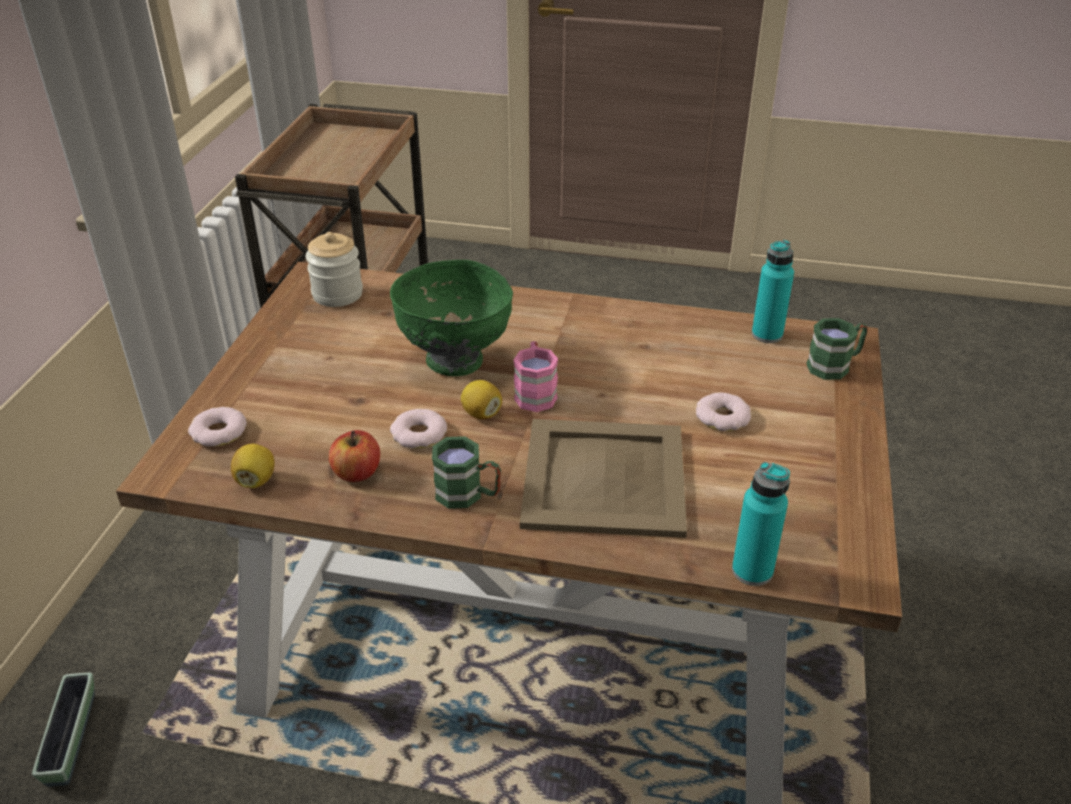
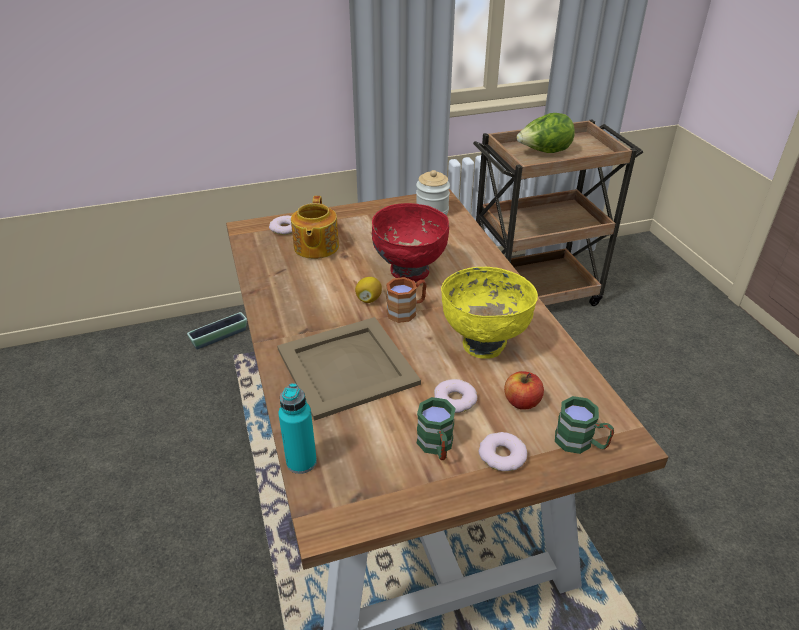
camera: 60 degrees right, 0 degrees up
lemon [231,444,275,488] -> none
apple [329,430,380,482] -> apple moved to [504,371,544,410]
green bowl [390,260,513,376] -> red bowl [372,203,449,282]
donut [390,409,447,449] -> donut moved to [479,432,527,471]
green mug [432,436,501,509] -> green mug moved to [417,397,456,460]
pink mug [514,341,558,412] -> brown mug [386,277,426,323]
turquoise bottle [752,240,794,343] -> none
none -> teapot [291,196,339,259]
none -> yellow bowl [441,267,538,359]
none -> lettuce [517,113,575,153]

